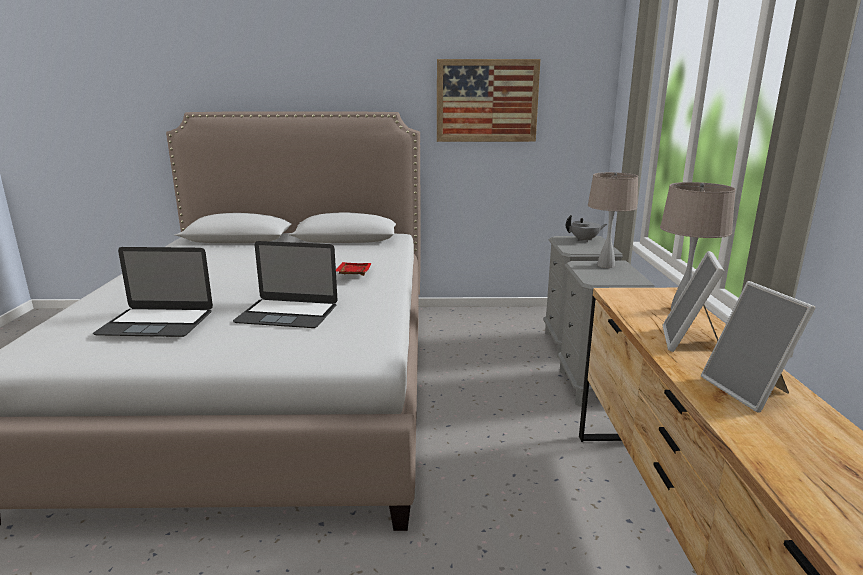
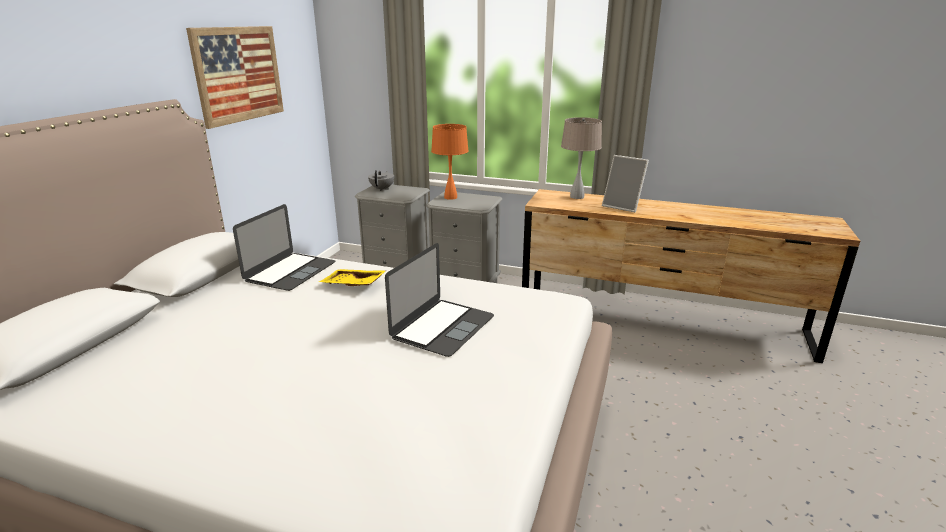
camera: 70 degrees left, 5 degrees up
laptop [93,247,213,337] -> laptop moved to [233,204,335,291]
red tray [336,262,372,276] -> yellow tray [319,269,386,286]
beige table lamp [588,172,638,268] -> orange table lamp [431,124,469,200]
picture frame [701,281,816,413] -> none

